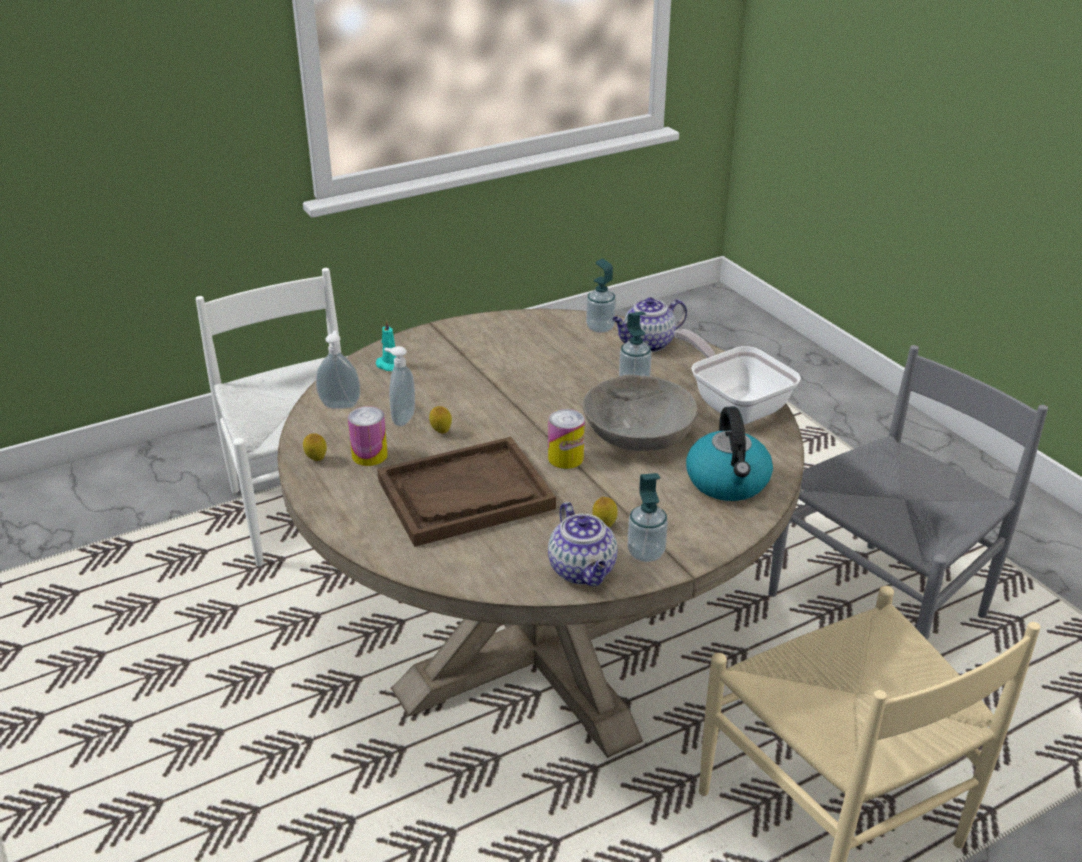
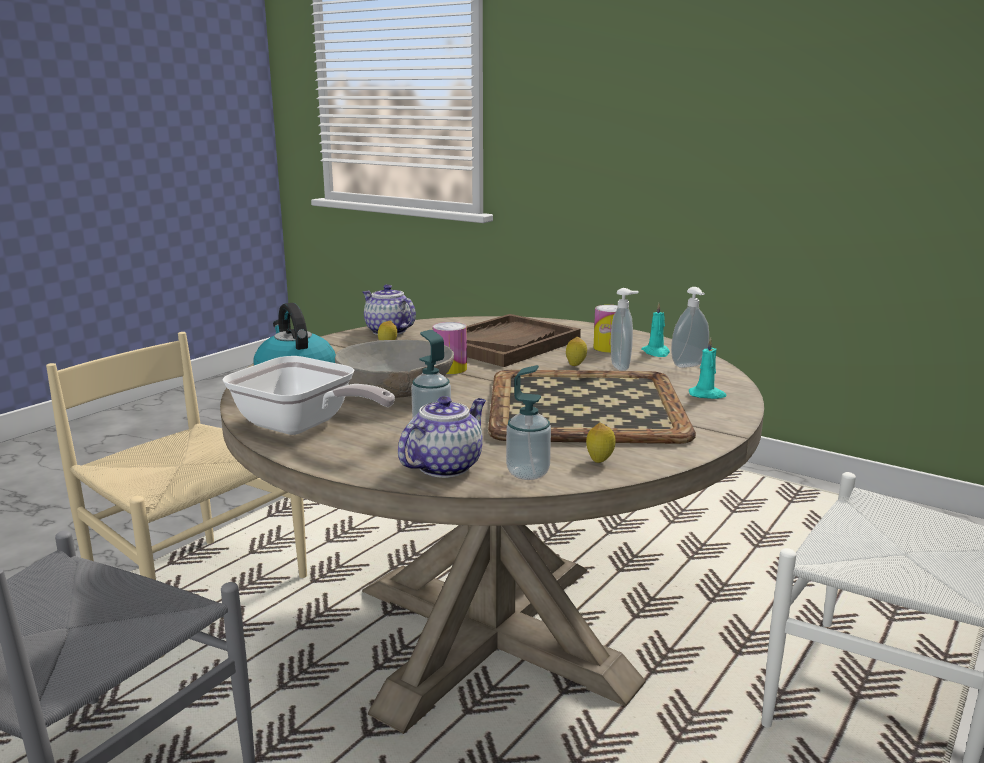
camera: 155 degrees right, 15 degrees down
lemon [303,433,327,461] -> lemon moved to [586,423,615,463]
soap dispenser [628,473,668,562] -> none
none -> tray [488,370,696,444]
none -> turquoise candle [641,303,670,357]

